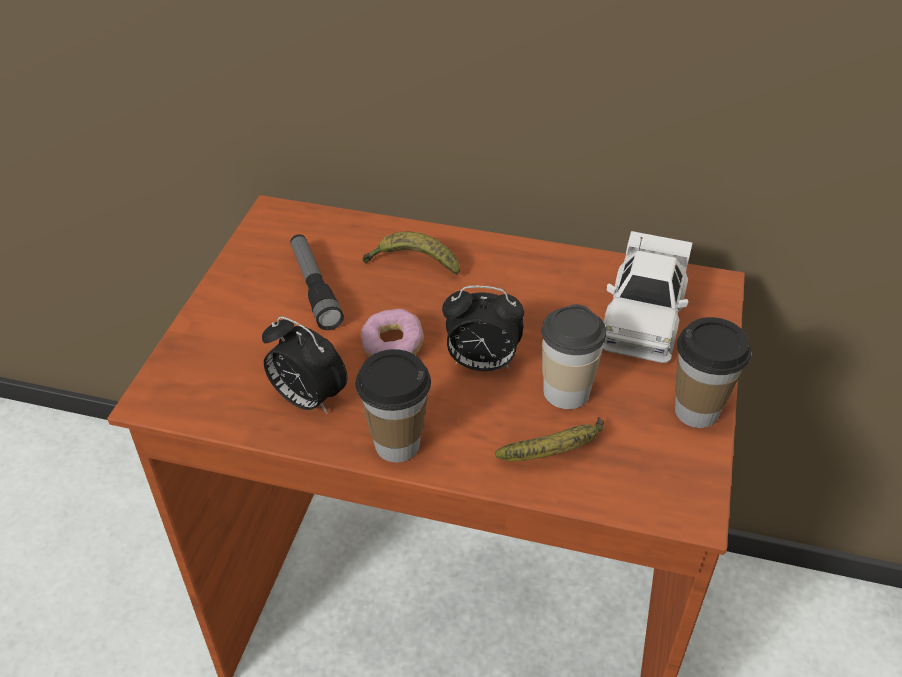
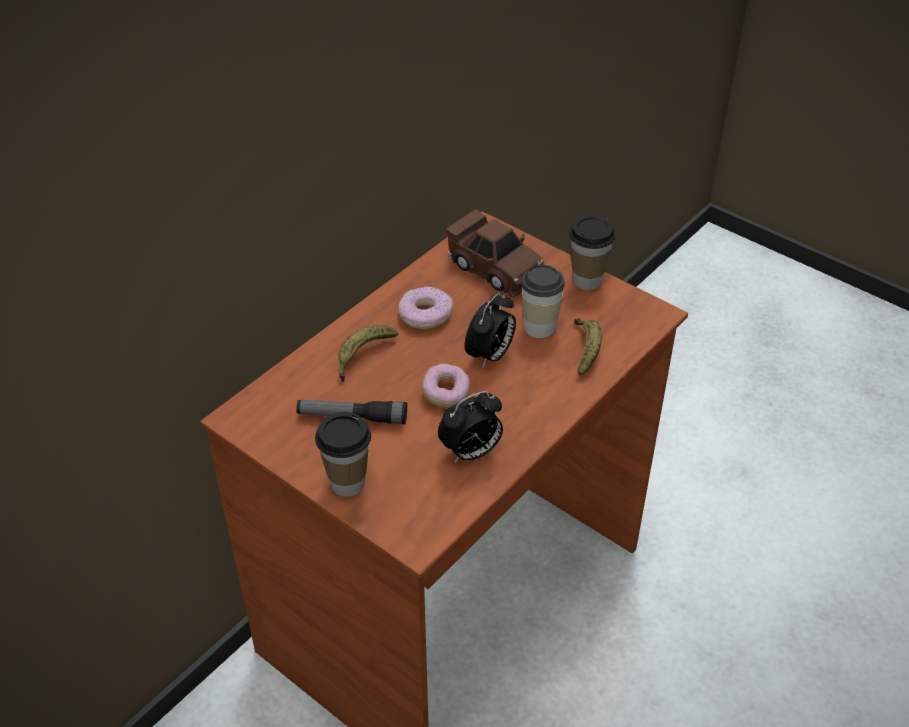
camera: 65 degrees left, 0 degrees up
cup [356,349,431,462] -> cup moved to [315,412,371,497]
white toy car [602,231,692,363] -> brown toy car [446,209,545,297]
none -> donut [398,286,453,329]

